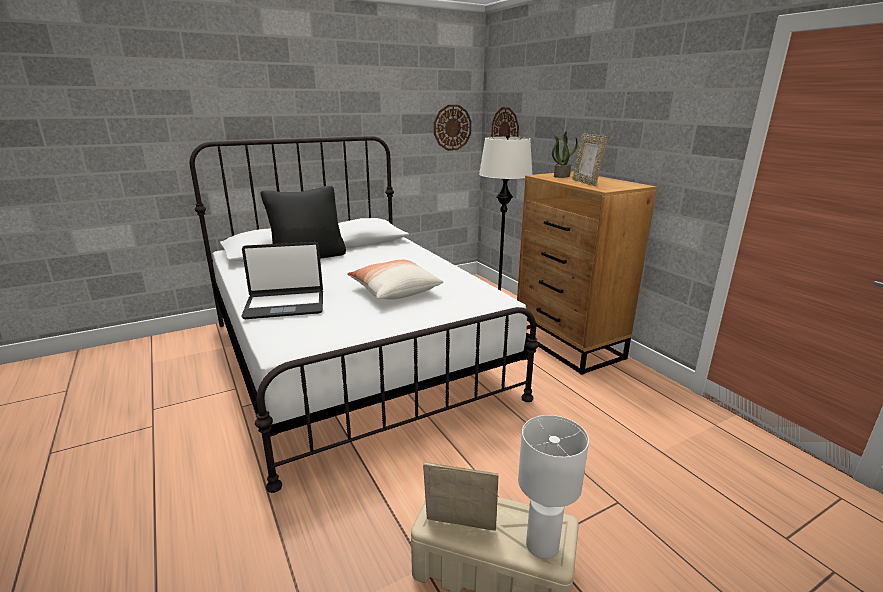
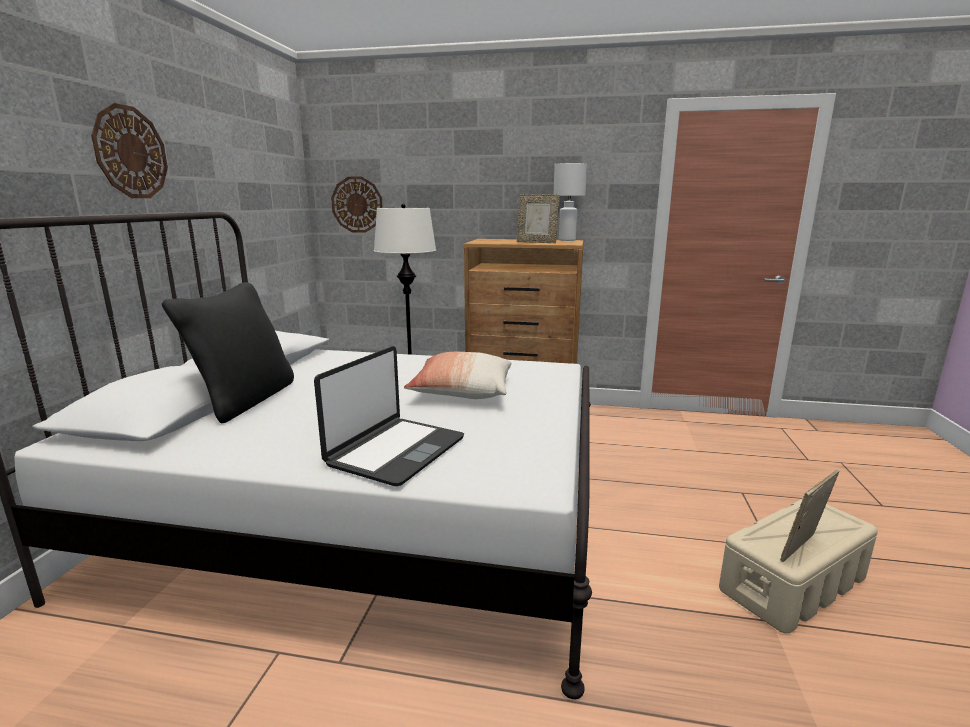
camera: 50 degrees left, 5 degrees down
wall clock [434,105,472,151] -> wall clock moved to [91,103,168,198]
white table lamp [518,415,589,559] -> white table lamp moved to [554,163,587,241]
potted plant [552,131,578,178] -> none

